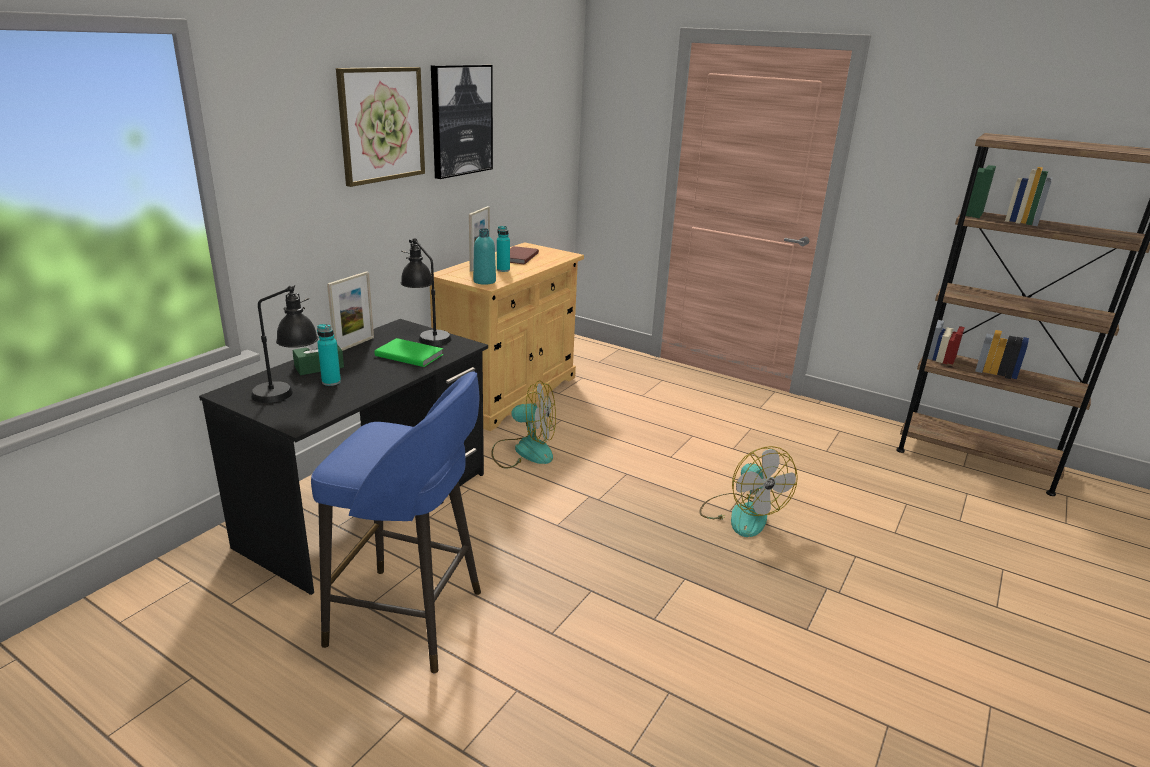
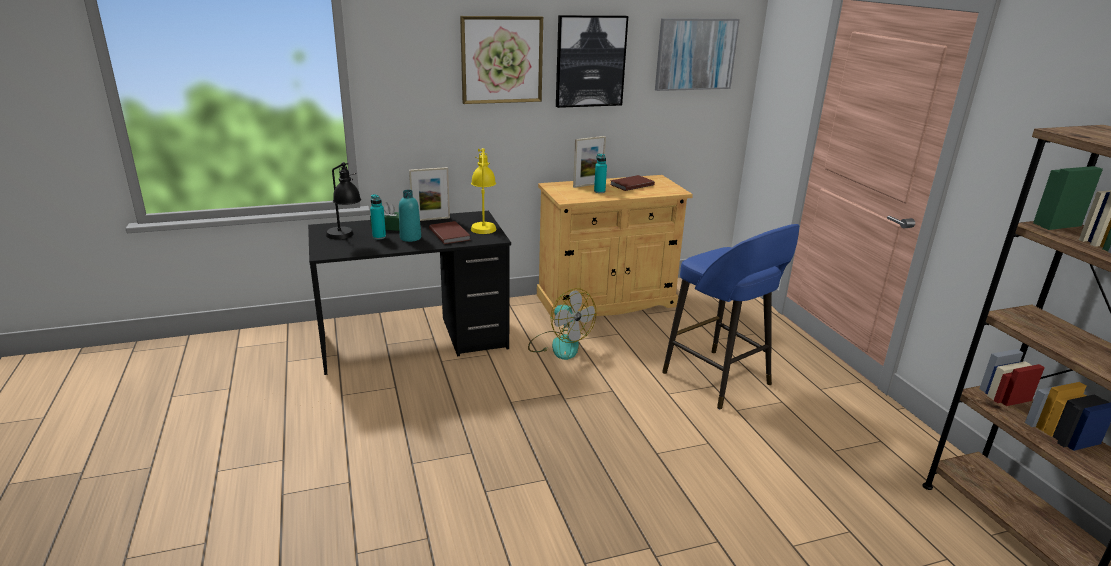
camera: 40 degrees right, 0 degrees up
blue stool [311,371,481,674] -> blue stool moved to [662,224,800,409]
green book [374,338,444,367] -> brown book [429,221,471,244]
black table lamp [401,238,452,346] -> yellow table lamp [471,148,497,234]
turquoise bottle [473,228,496,285] -> turquoise bottle moved to [399,190,421,242]
fan [699,446,798,537] -> none
none -> picture [655,18,740,91]

